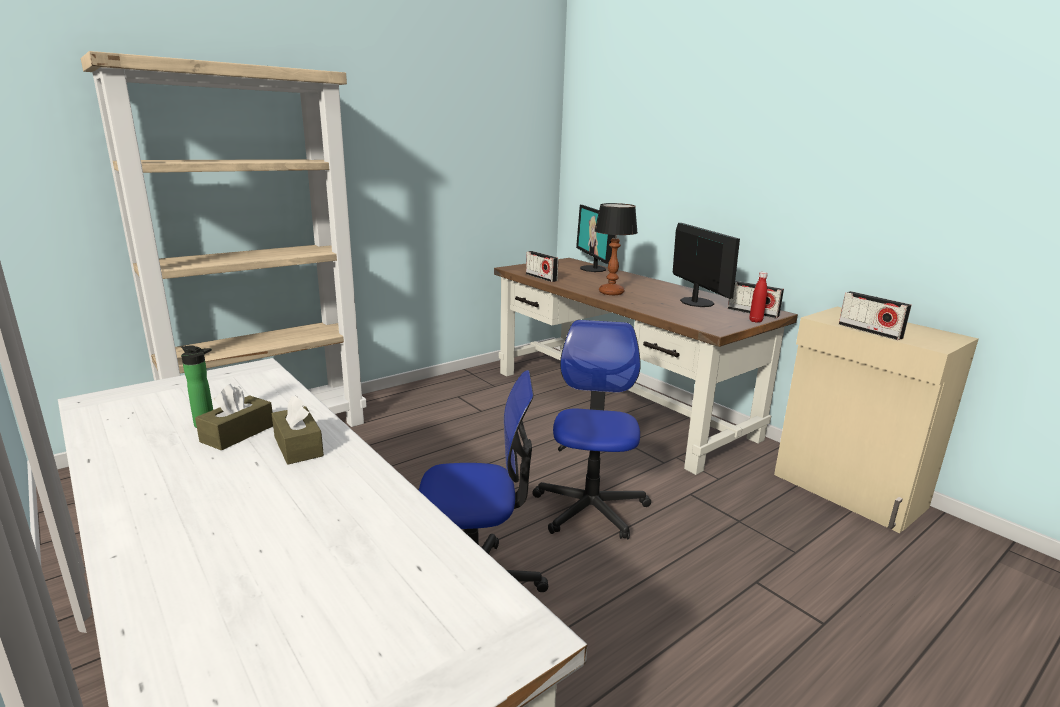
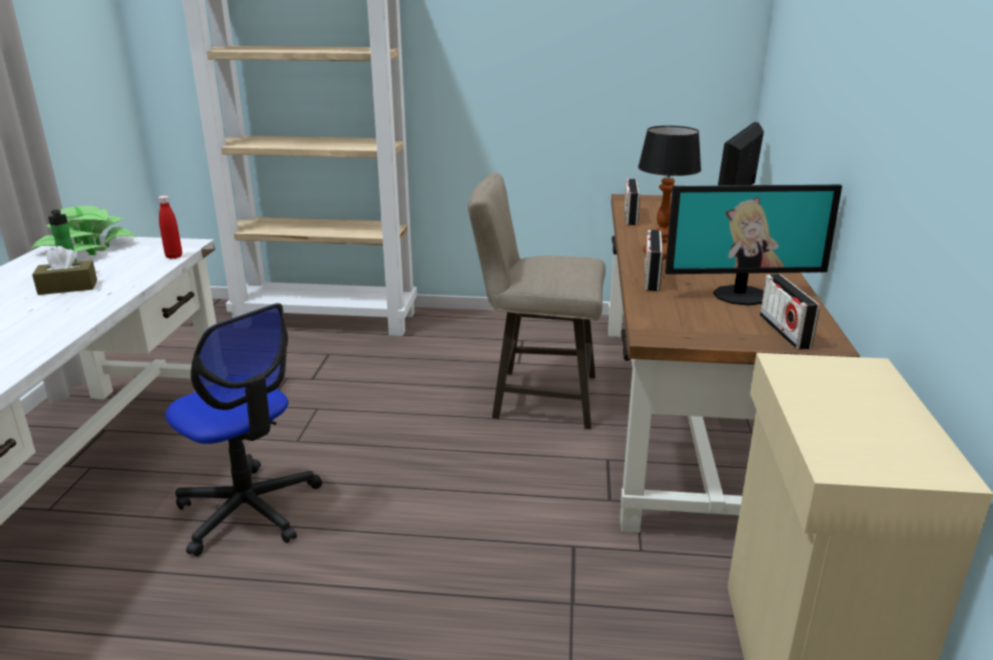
camera: 45 degrees right, 5 degrees up
brown tissue box [272,395,324,465] -> none
office chair [532,320,651,540] -> none
monitor [673,223,740,307] -> monitor turned 60 degrees clockwise [665,184,842,306]
red bottle [749,272,768,323] -> red bottle moved to [158,196,182,259]
radio [839,291,912,340] -> radio moved to [645,230,663,291]
none -> potted plant [31,206,136,255]
none -> beige stool [468,173,606,429]

